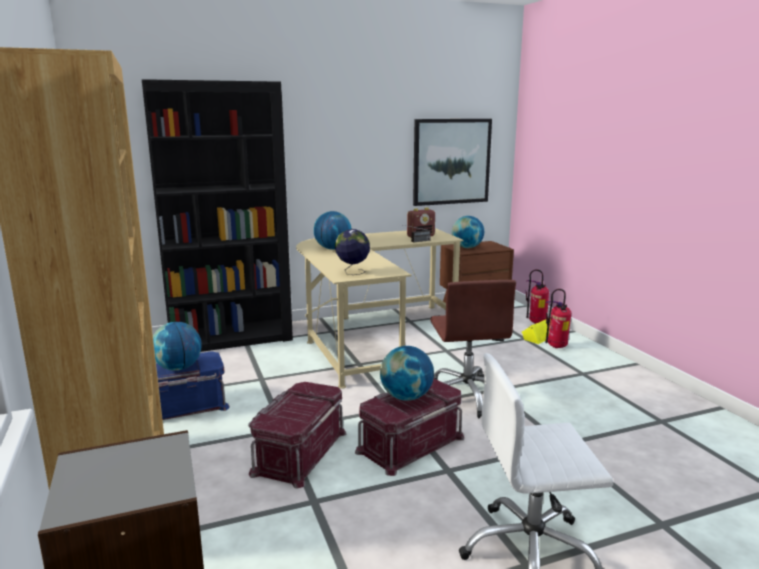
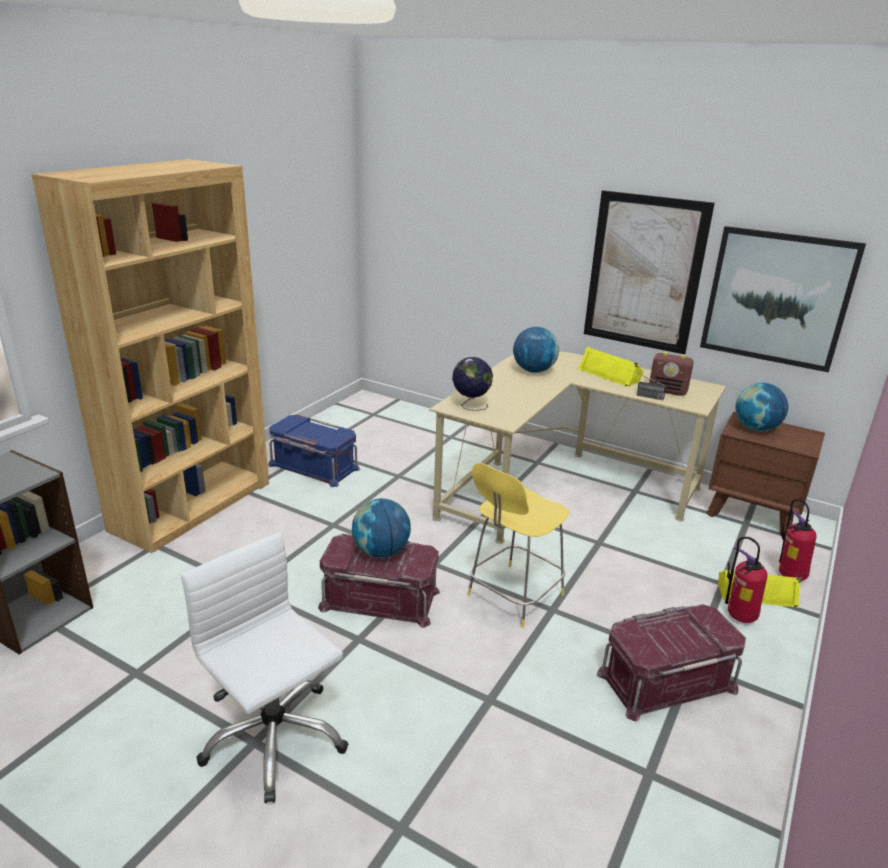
camera: 50 degrees right, 10 degrees up
black bookcase [142,79,293,352] -> none
globe [153,322,202,371] -> none
red storage box [248,382,347,489] -> red storage box moved to [597,604,746,722]
brown office chair [430,280,516,419] -> yellow stool [468,463,569,628]
none -> yellow speaker [578,347,643,387]
none -> picture [584,190,715,354]

